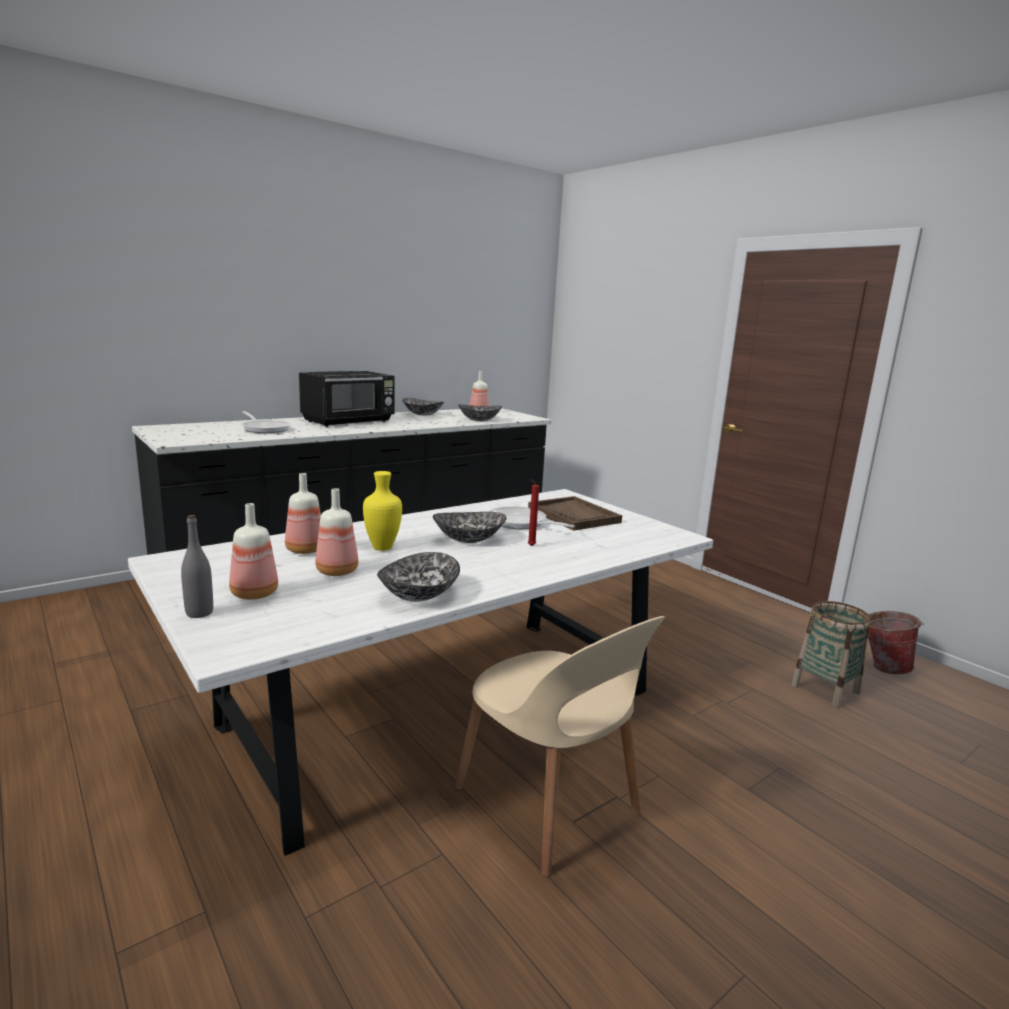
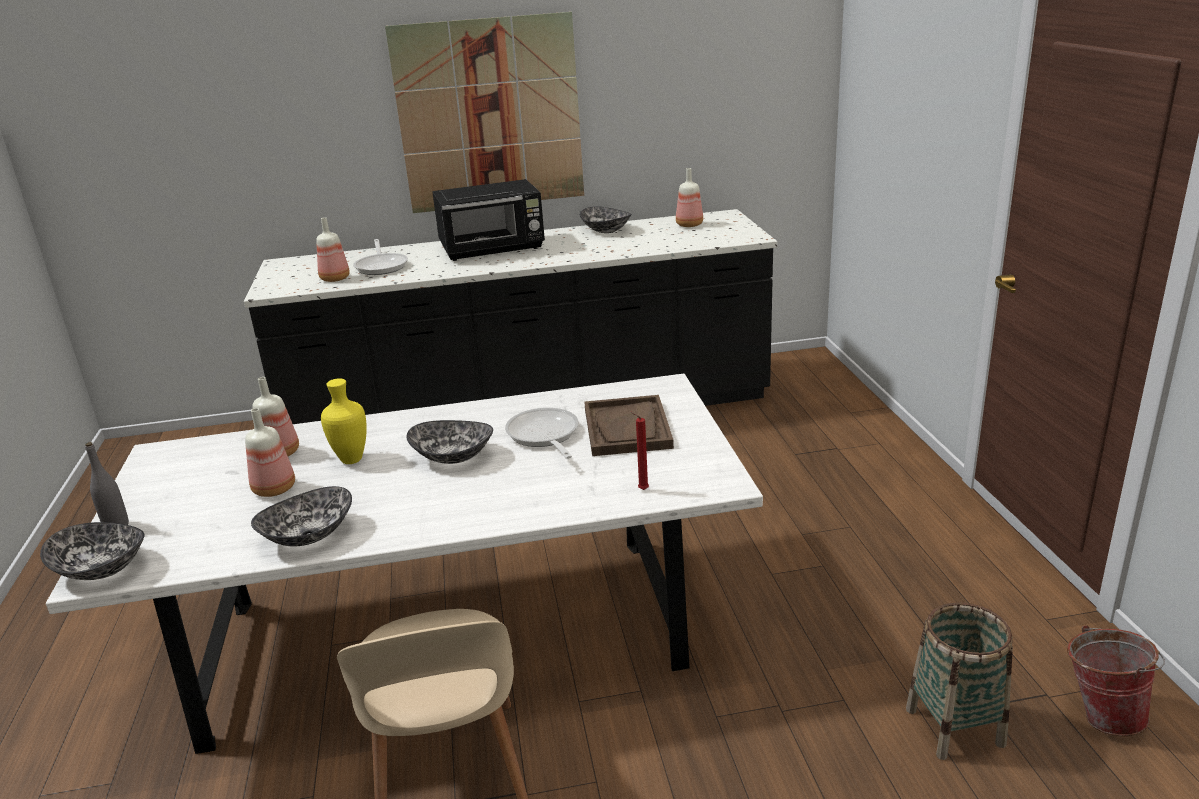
camera: 30 degrees right, 10 degrees up
bottle [229,503,278,600] -> bottle moved to [316,217,350,282]
bowl [458,404,502,421] -> bowl moved to [40,522,145,580]
red candle [528,479,539,546] -> red candle moved to [631,412,649,490]
none -> picture [385,12,584,213]

